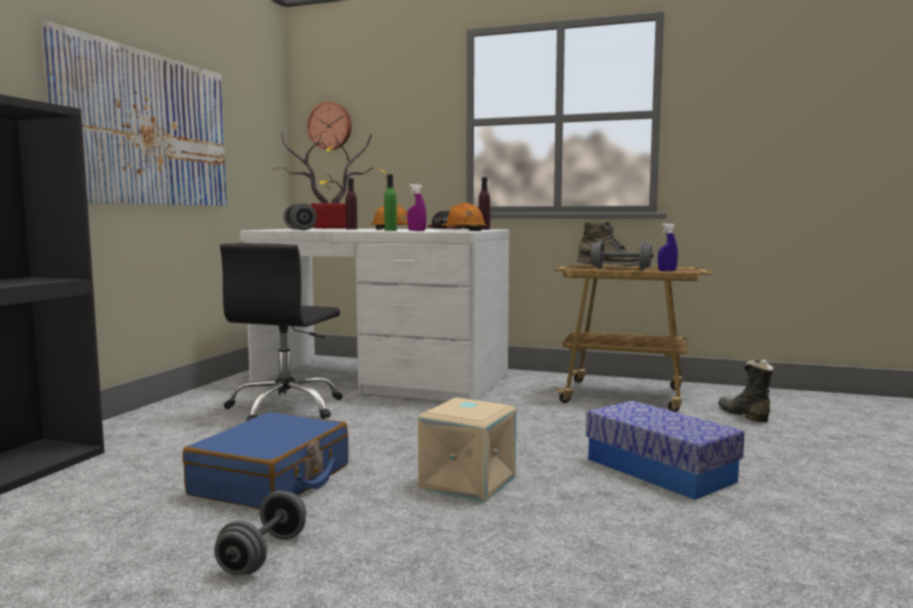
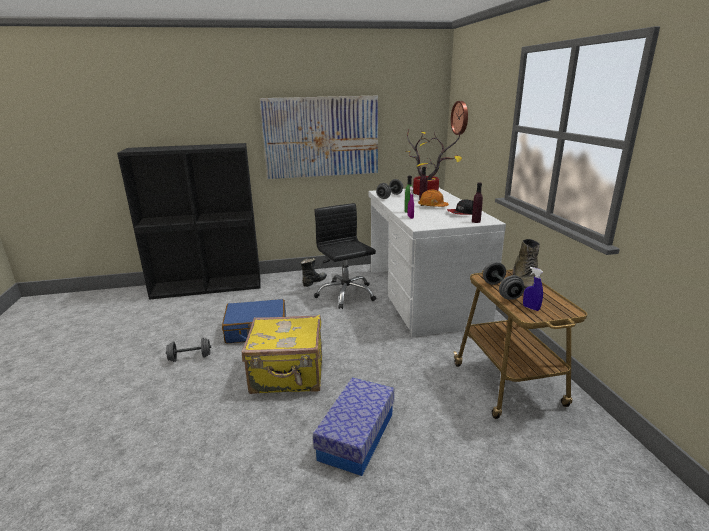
camera: 60 degrees right, 15 degrees up
black office chair [220,243,343,421] -> black office chair turned 75 degrees clockwise [314,203,376,309]
beige storage box [418,398,516,503] -> yellow suitcase [242,315,322,394]
orange hard hat [441,203,486,231] -> none
black boot [718,359,774,422] -> black boot moved to [301,258,327,287]

